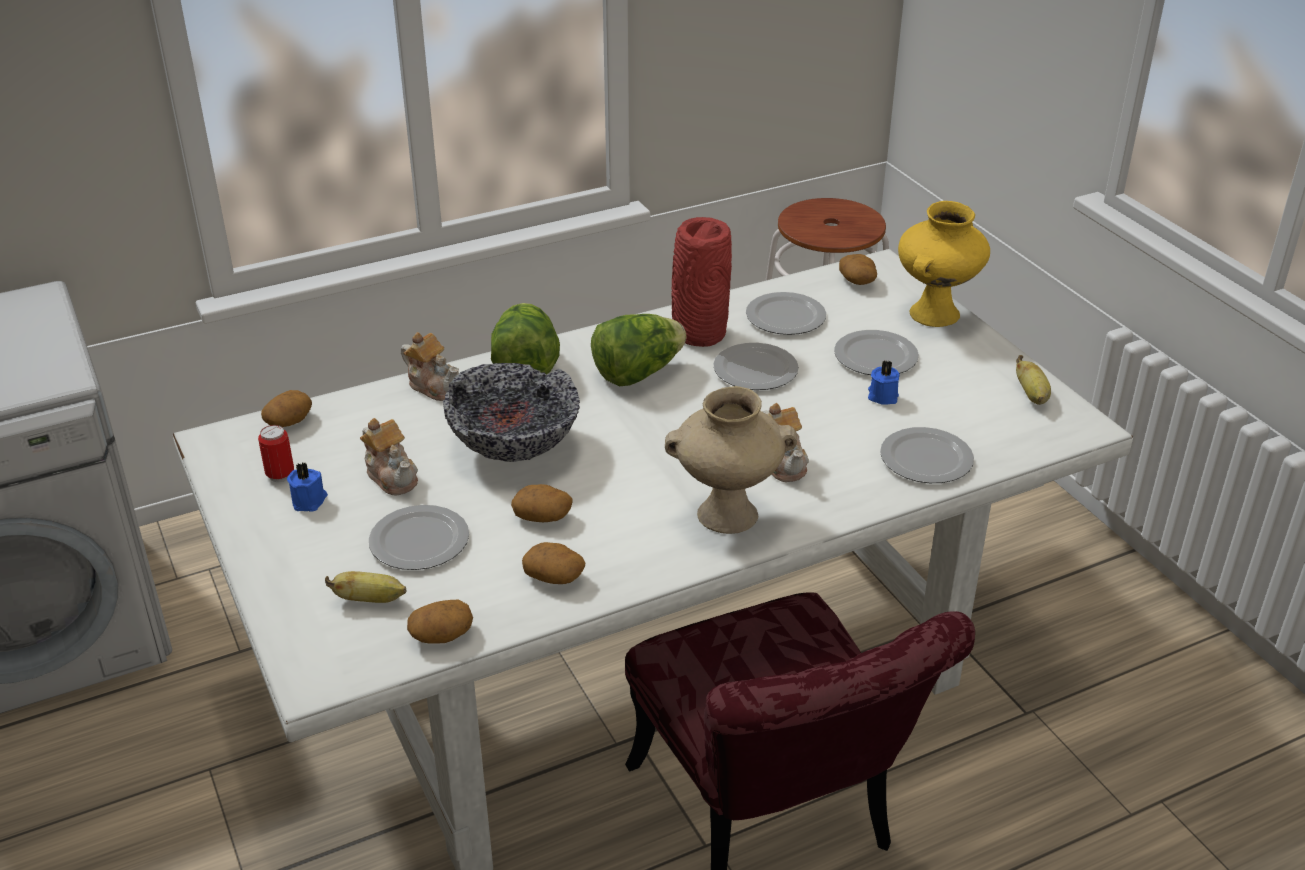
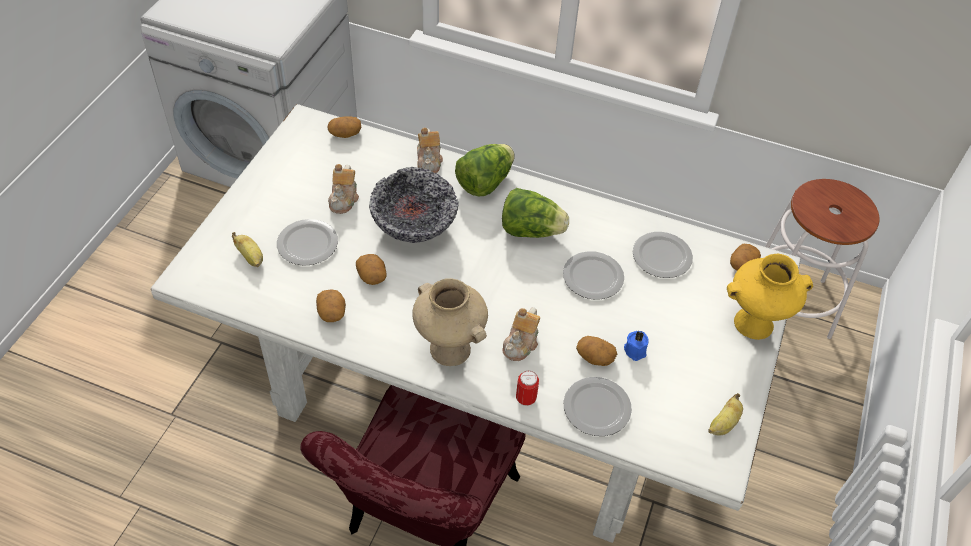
camera: 45 degrees right, 15 degrees up
can [258,425,294,482] -> can moved to [516,371,539,406]
blue candle [287,463,328,512] -> none
potato [407,600,473,644] -> potato moved to [576,336,617,366]
red vase [671,217,732,347] -> none
plate [834,330,919,375] -> none

